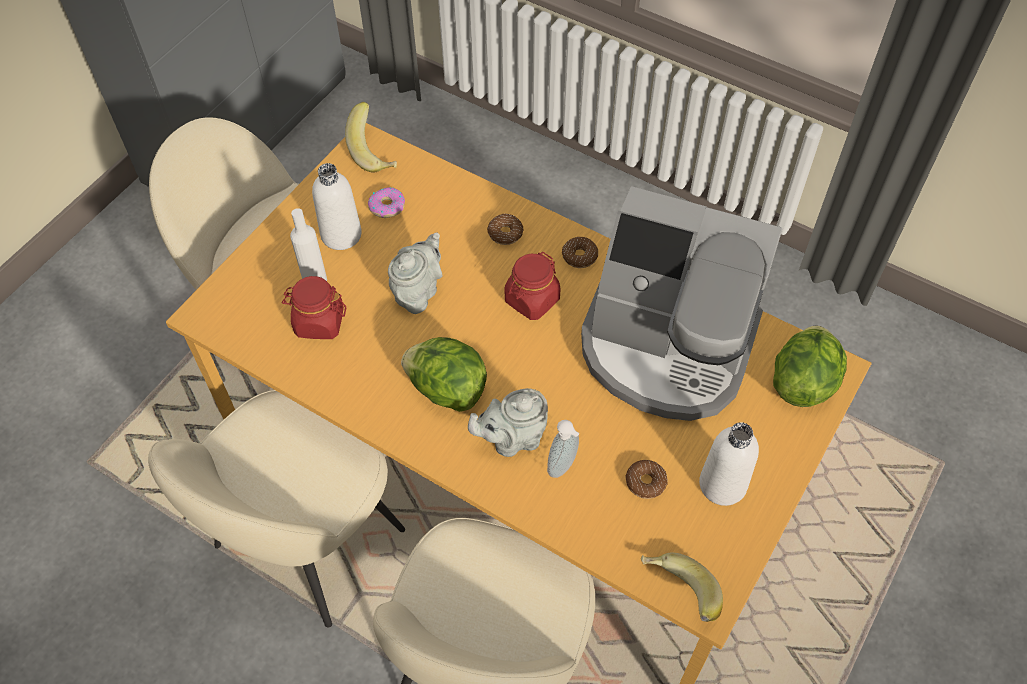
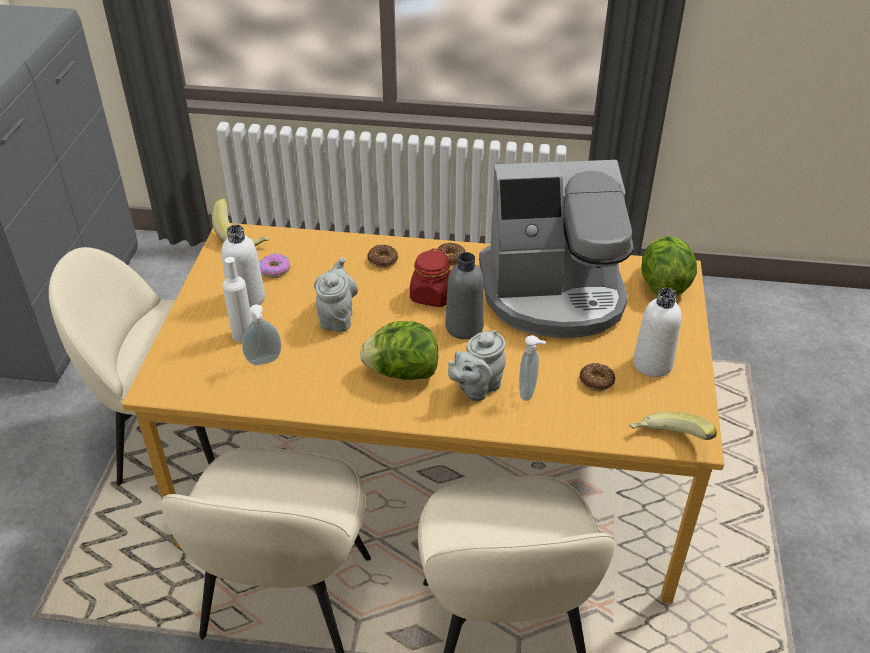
camera: 25 degrees left, 15 degrees down
red jar [282,276,346,339] -> soap dispenser [242,304,282,365]
none -> grey bottle [445,252,484,339]

